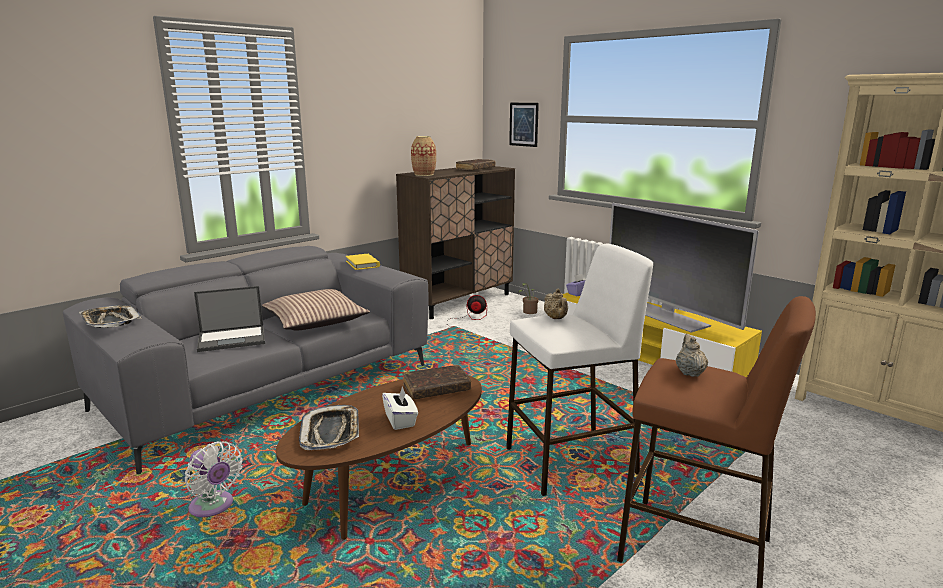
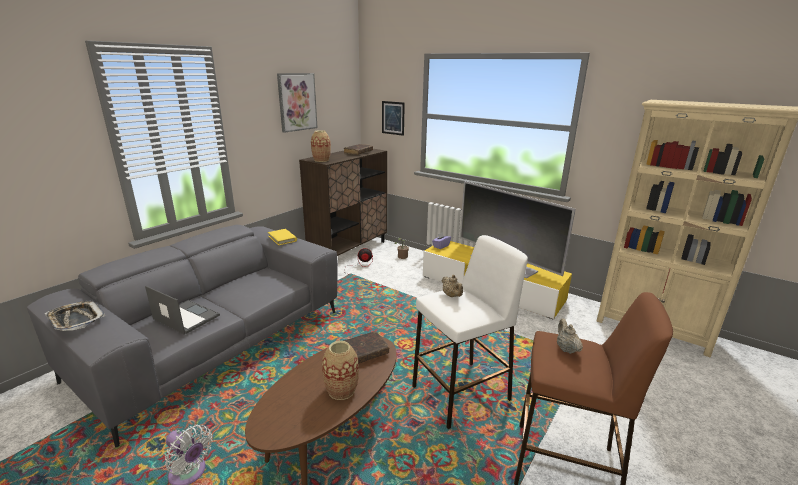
camera: 10 degrees left, 5 degrees up
laptop [194,286,265,352] -> laptop turned 120 degrees counterclockwise [145,286,220,335]
pillow [262,289,370,331] -> none
tray [299,405,359,450] -> none
white tissue box [382,386,418,430] -> vase [322,341,359,400]
none -> picture [277,73,318,133]

